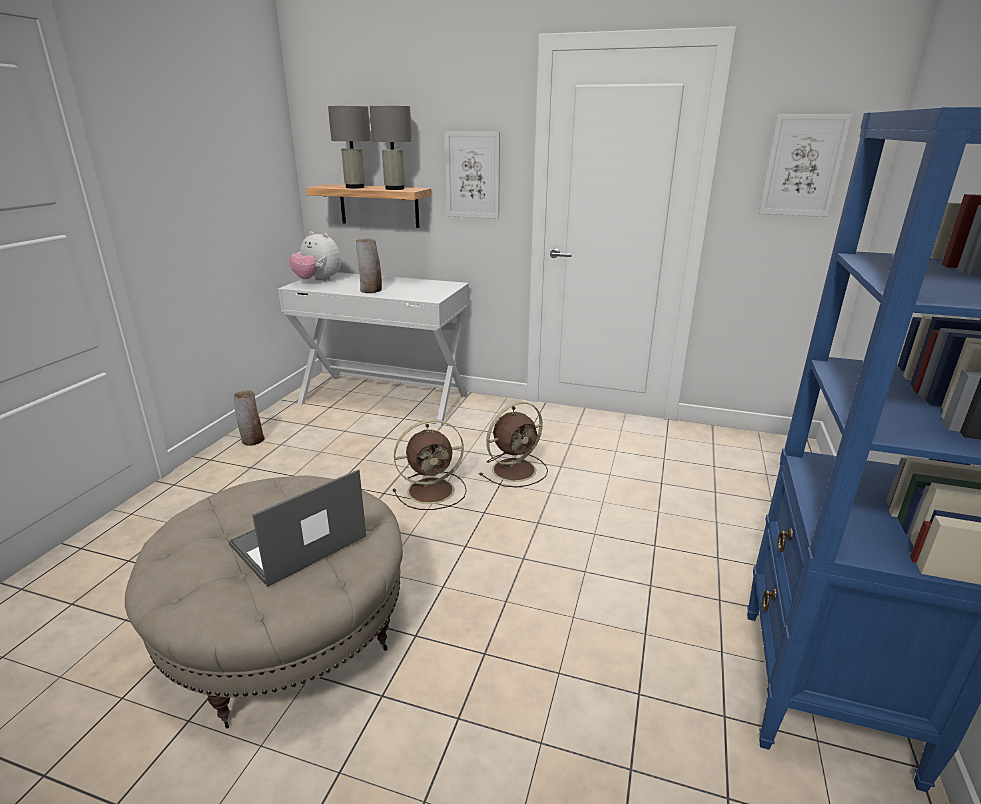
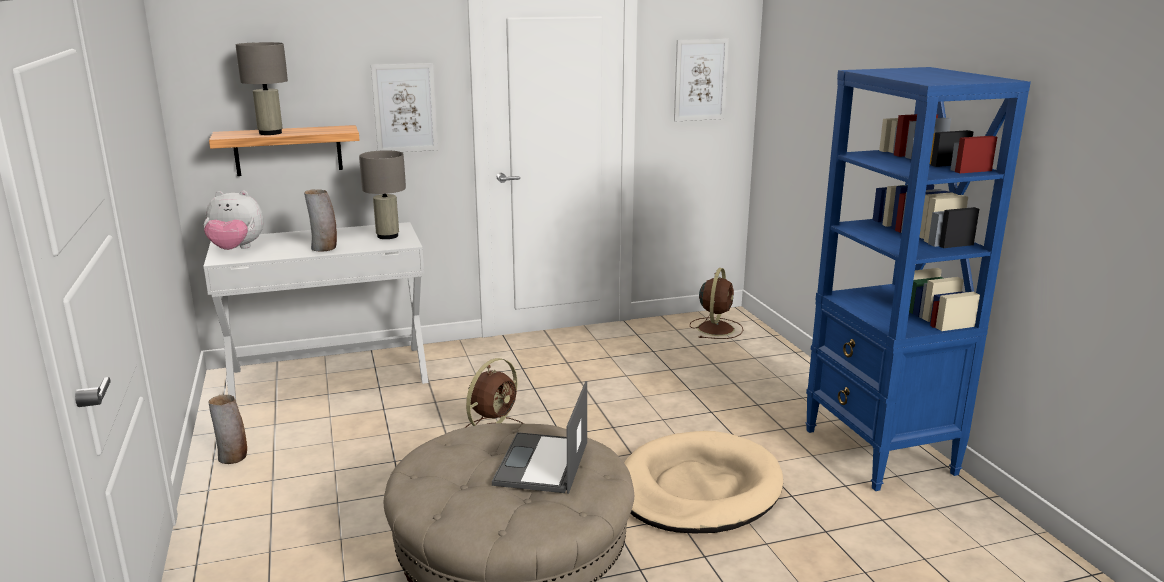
camera: 35 degrees left, 5 degrees down
grey table lamp [370,106,412,190] -> grey table lamp moved to [359,150,406,239]
brown fan [479,402,548,487] -> brown fan moved to [690,268,743,339]
none -> beige dog bed [624,431,783,533]

